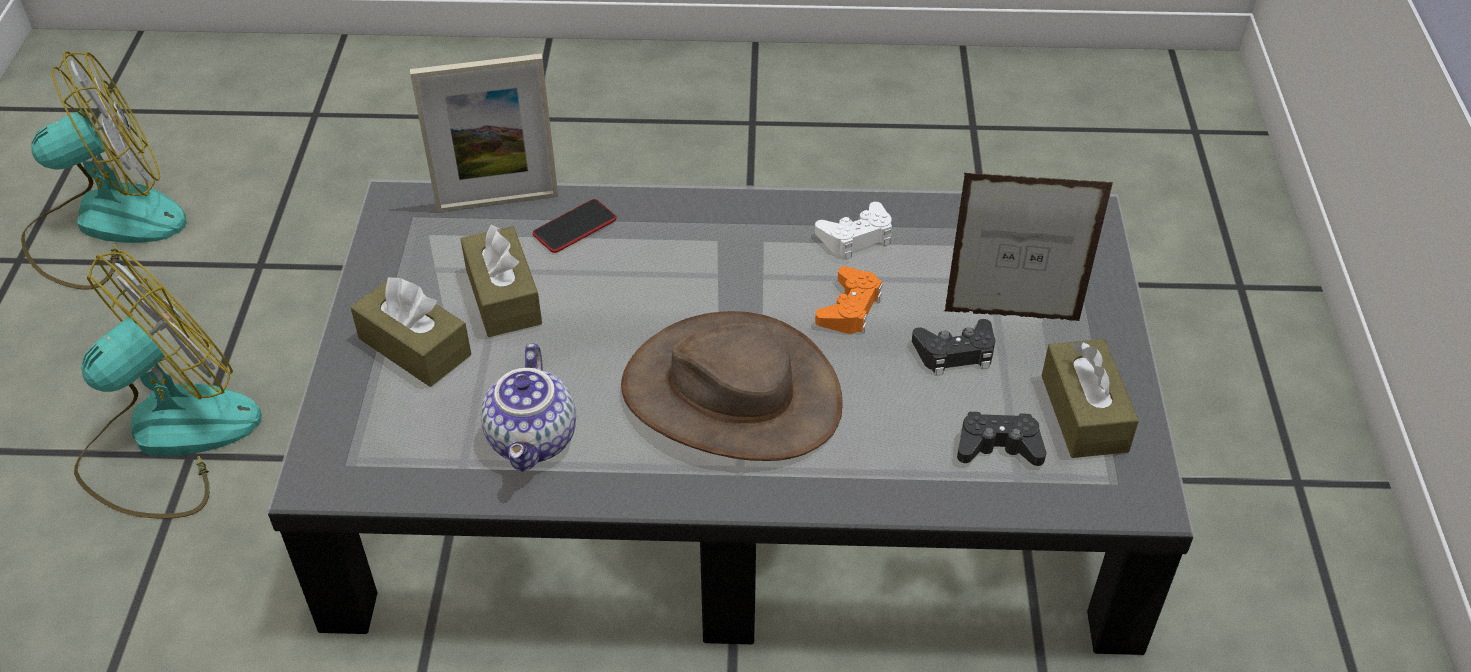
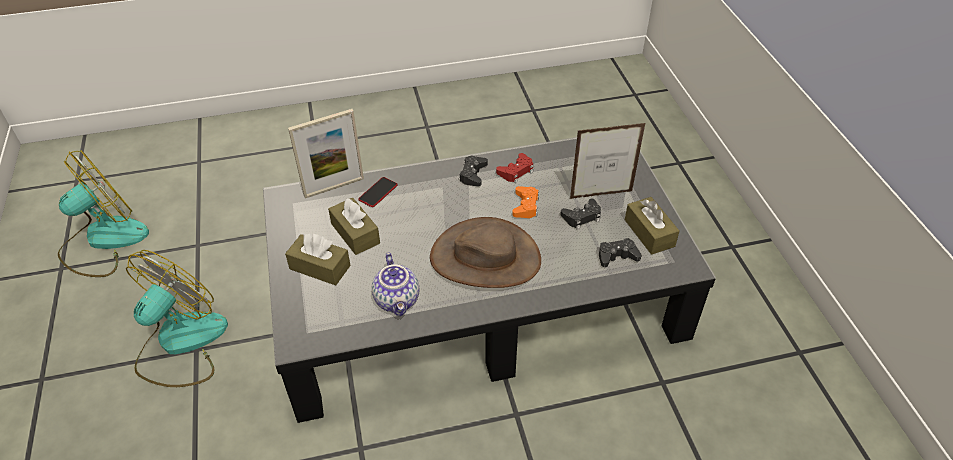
camera: 15 degrees left, 0 degrees up
white game controller [815,202,892,259] -> red game controller [496,153,533,183]
none -> black game controller [459,156,488,187]

